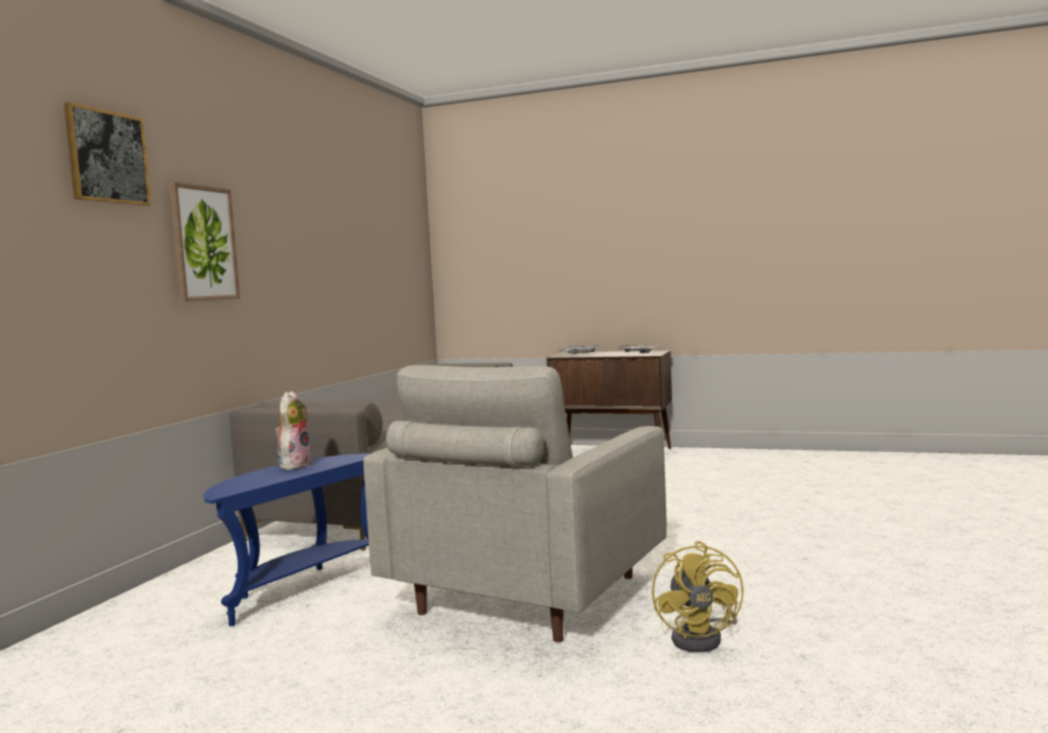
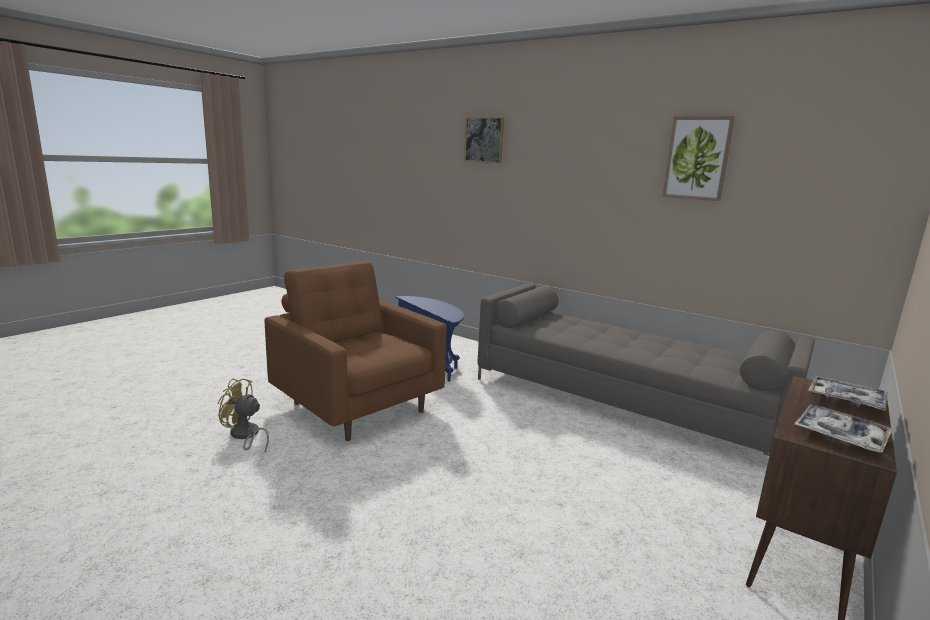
camera: 105 degrees right, 10 degrees up
picture [169,182,240,302] -> picture moved to [662,116,735,201]
plush toy [275,391,312,470] -> none
grey armchair [363,365,667,642] -> brown armchair [264,261,447,441]

